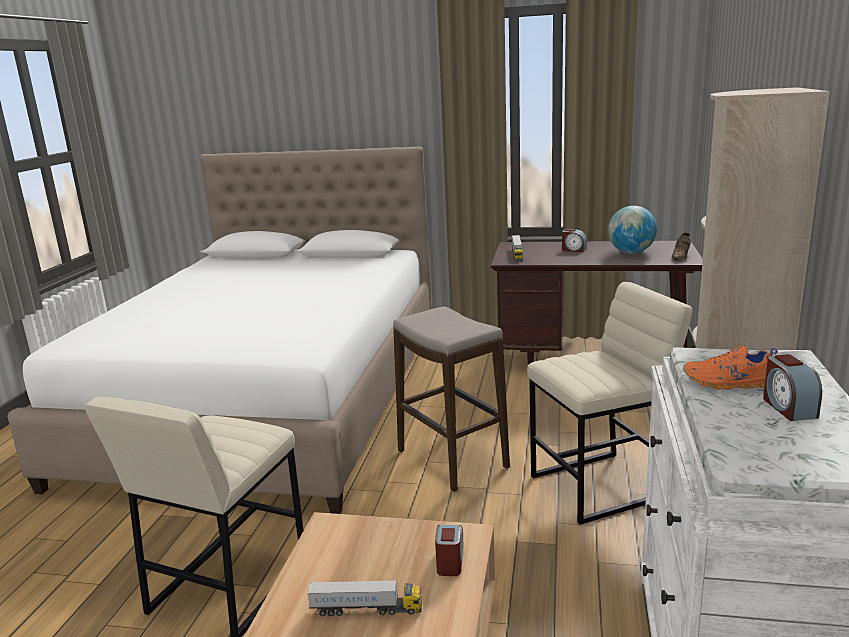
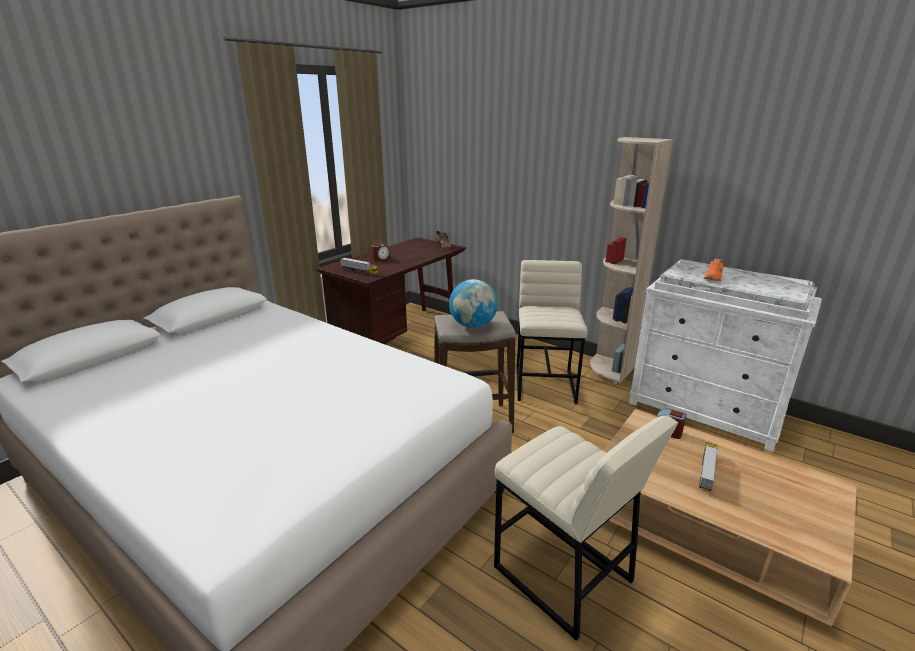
camera: 65 degrees left, 5 degrees up
globe [608,206,657,253] -> globe moved to [449,279,498,328]
alarm clock [763,354,822,421] -> none

